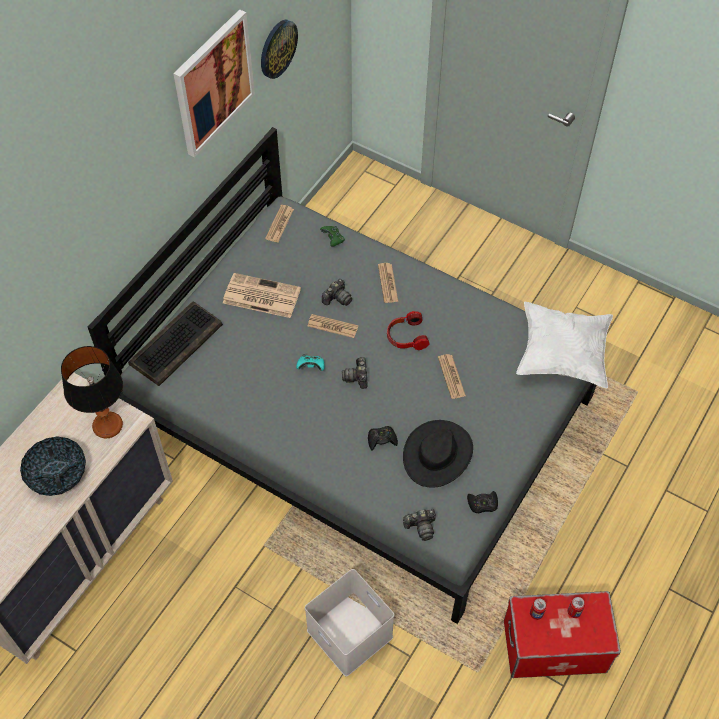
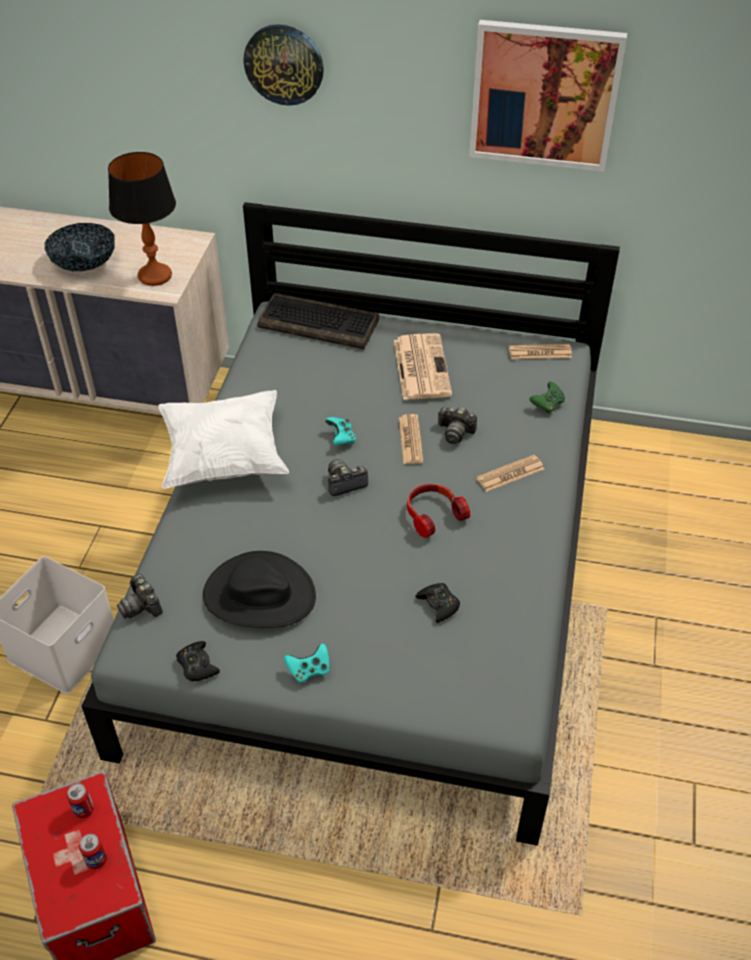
camera: 70 degrees right, 10 degrees down
wall clock [261,20,298,79] -> wall clock moved to [244,24,324,106]
black game controller [368,426,398,450] -> black game controller moved to [416,583,460,623]
newspaper [438,354,466,399] -> none
white pillow [516,302,613,388] -> white pillow moved to [159,390,289,489]
none -> turquoise game controller [284,643,329,683]

